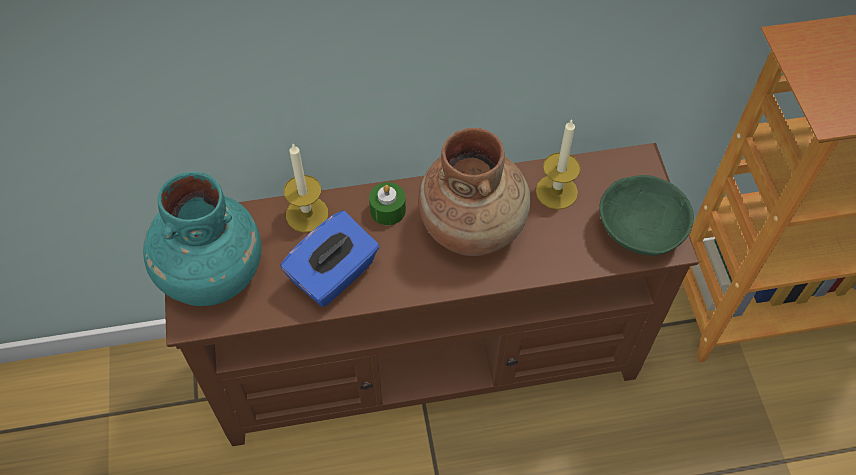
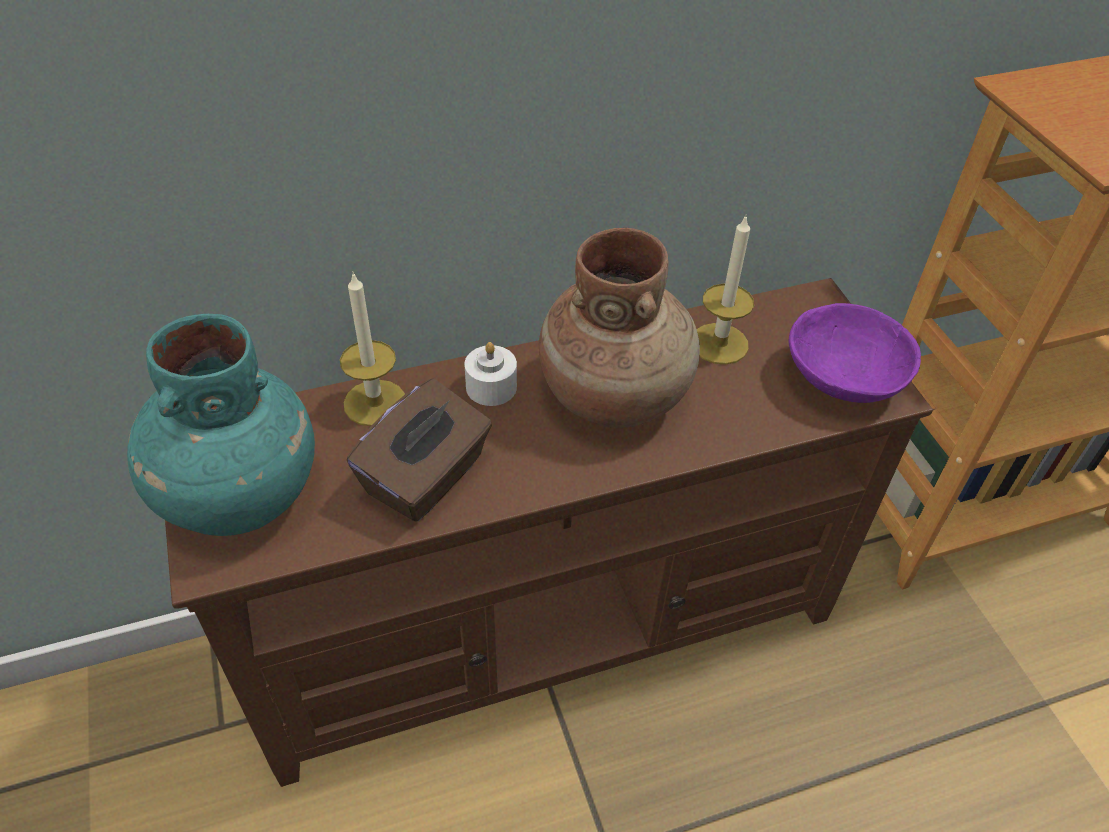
camera: 10 degrees left, 10 degrees down
blue tissue box [280,211,380,307] -> brown tissue box [347,379,492,522]
green candle [369,182,406,225] -> white candle [464,342,517,406]
green bowl [599,175,694,256] -> purple bowl [788,303,921,403]

